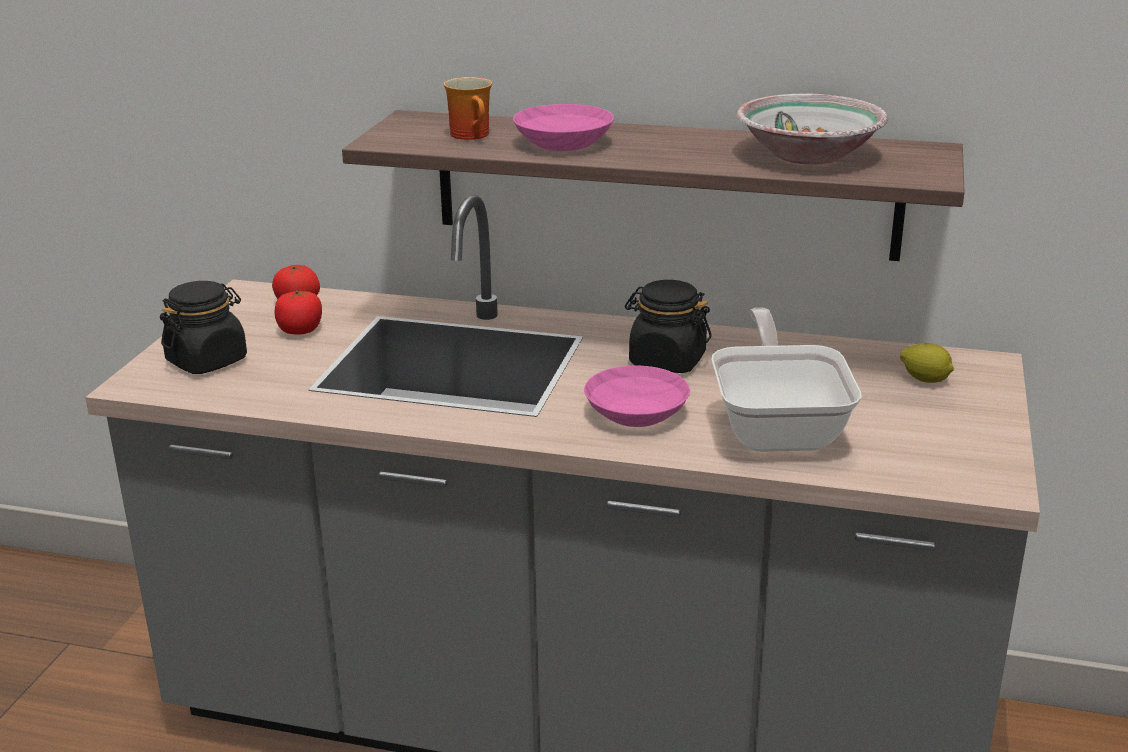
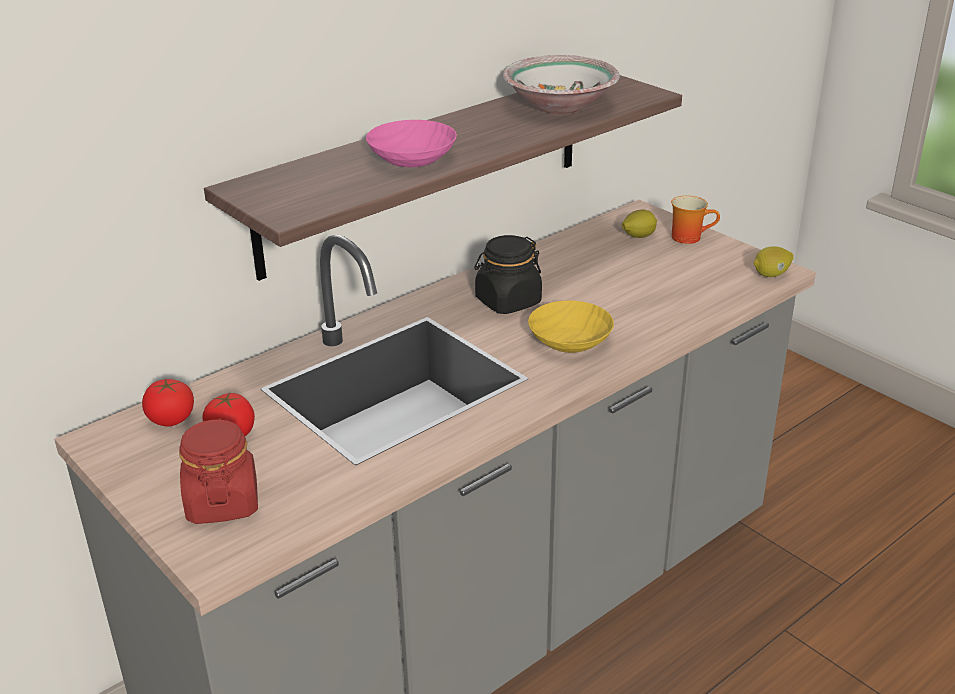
camera: 55 degrees left, 5 degrees up
black jar [160,281,247,374] -> red jar [179,418,258,524]
mug [443,77,492,140] -> mug moved to [671,196,720,244]
pink bowl [584,365,690,427] -> yellow bowl [528,301,614,353]
frying pan [711,307,862,452] -> none
none -> lemon [754,246,794,277]

